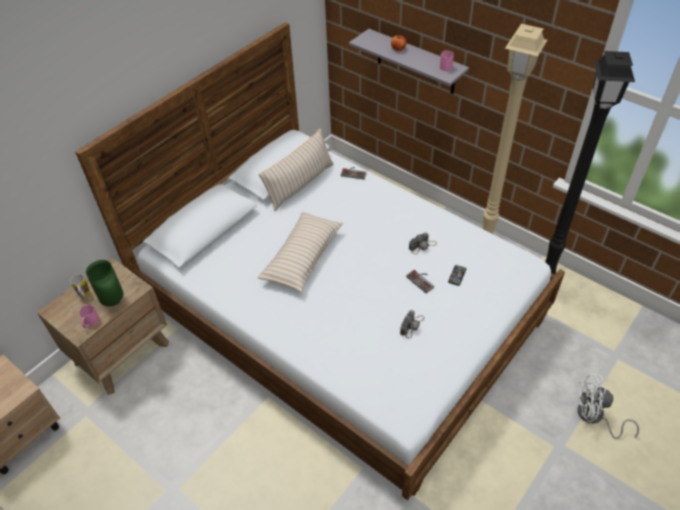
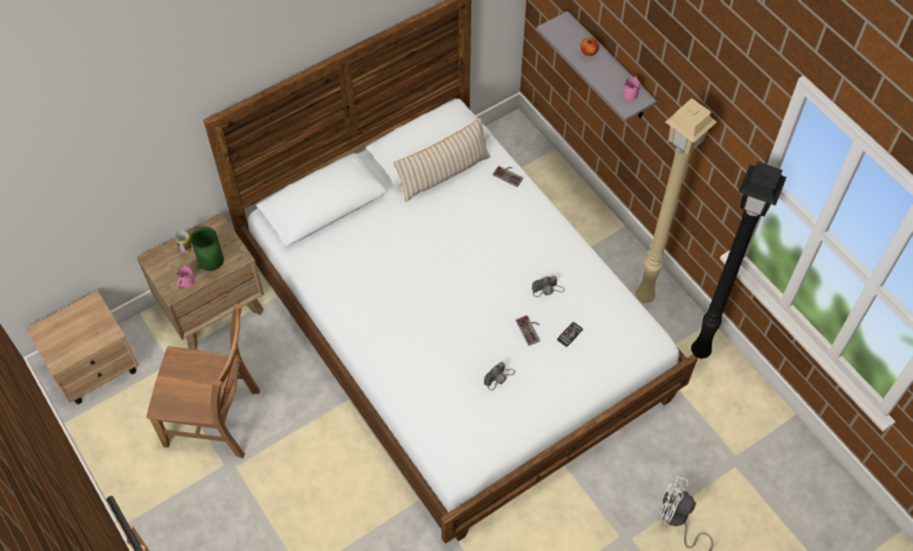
camera: 15 degrees right, 10 degrees up
beige pillow [258,212,343,292] -> none
none -> brown chair [146,303,260,459]

